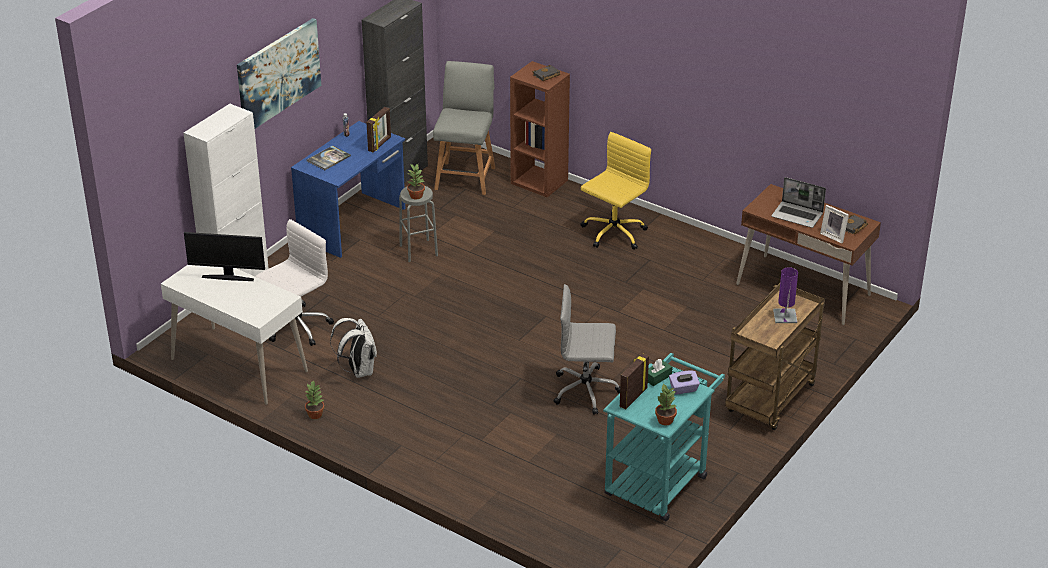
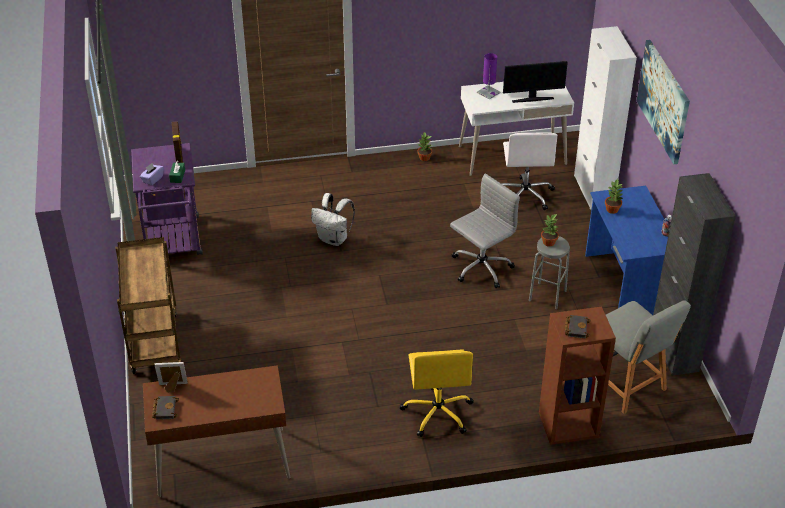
camera: 135 degrees right, 5 degrees up
monitor [184,232,265,281] -> monitor turned 150 degrees counterclockwise [503,61,568,103]
book [307,146,351,170] -> none
white backpack [330,318,377,378] -> white backpack moved to [311,193,355,246]
picture frame [366,107,391,152] -> none
grey office chair [554,284,620,415] -> grey office chair moved to [450,174,520,288]
turquoise cart [603,353,725,522] -> purple cart [131,143,203,255]
potted plant [655,384,677,425] -> potted plant moved to [605,179,623,214]
laptop [771,177,826,228] -> none
purple table lamp [773,267,798,323] -> purple table lamp moved to [477,53,501,99]

